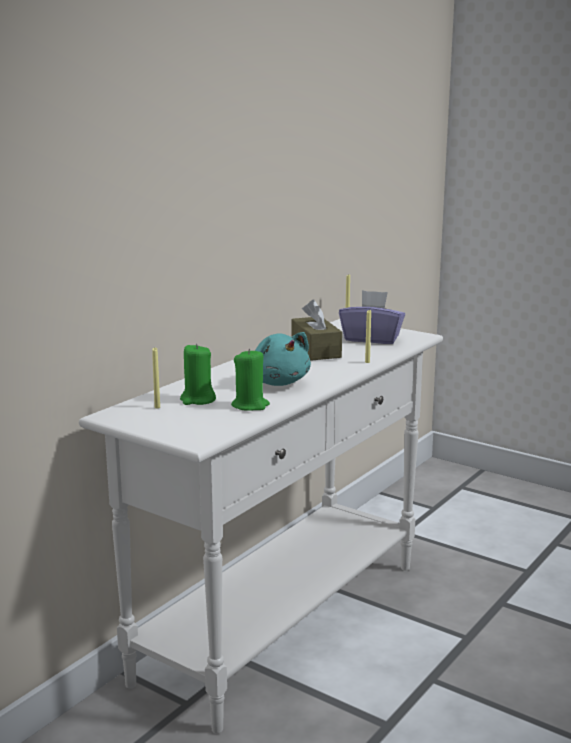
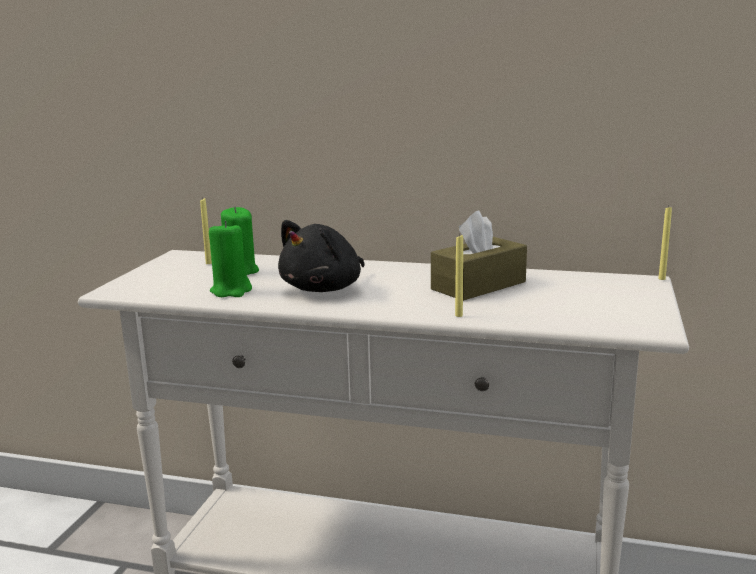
camera: 70 degrees right, 0 degrees up
turquoise plush toy [255,332,311,386] -> black plush toy [278,220,365,292]
purple tissue box [339,290,405,344] -> none

